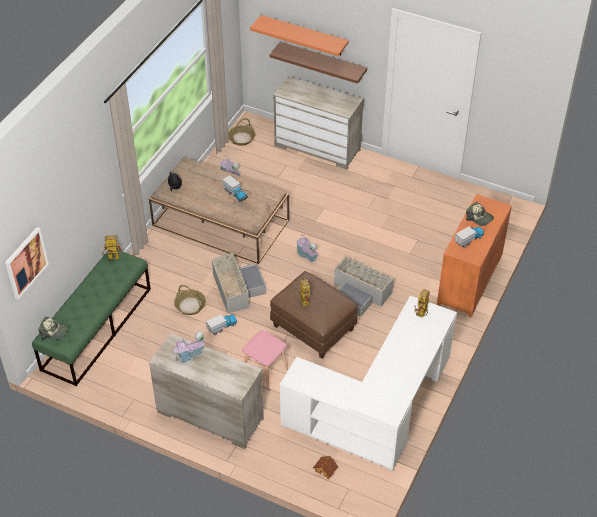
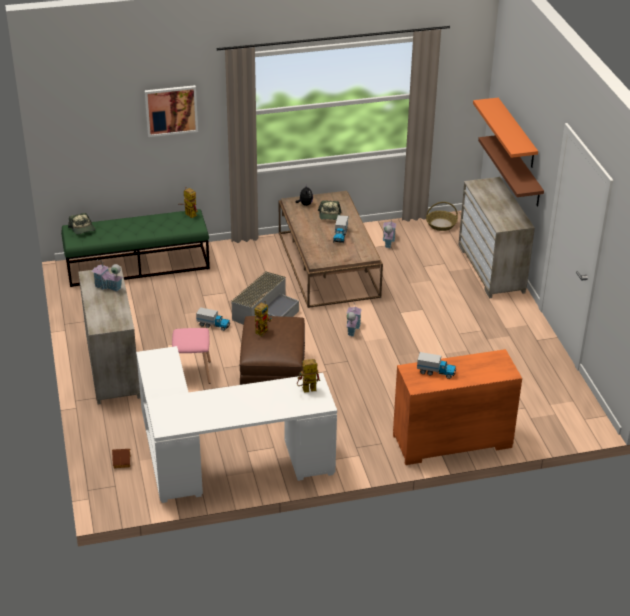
camera: 50 degrees right, 10 degrees down
picture [5,227,49,299] -> picture moved to [145,85,198,137]
basket [174,285,206,315] -> none
grey storage box [334,256,394,317] -> none
cap [466,202,494,226] -> cap moved to [318,200,341,220]

